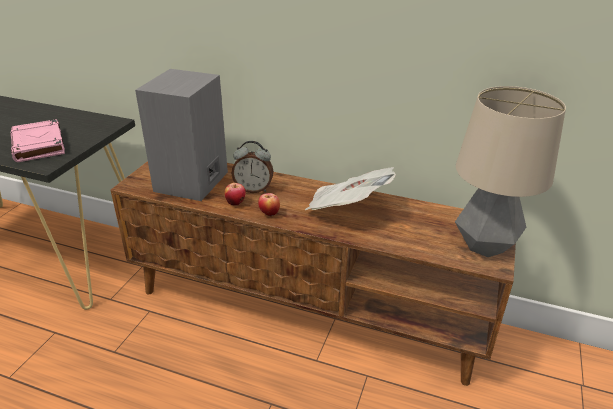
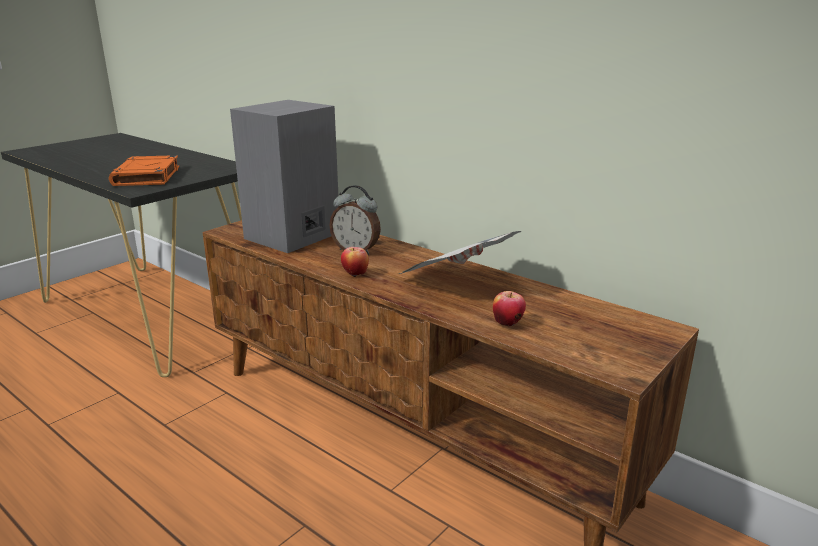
camera: 20 degrees right, 10 degrees down
pink book [10,119,65,162] -> orange book [109,155,179,186]
apple [225,183,246,206] -> apple moved to [493,291,526,327]
table lamp [455,86,566,257] -> none

